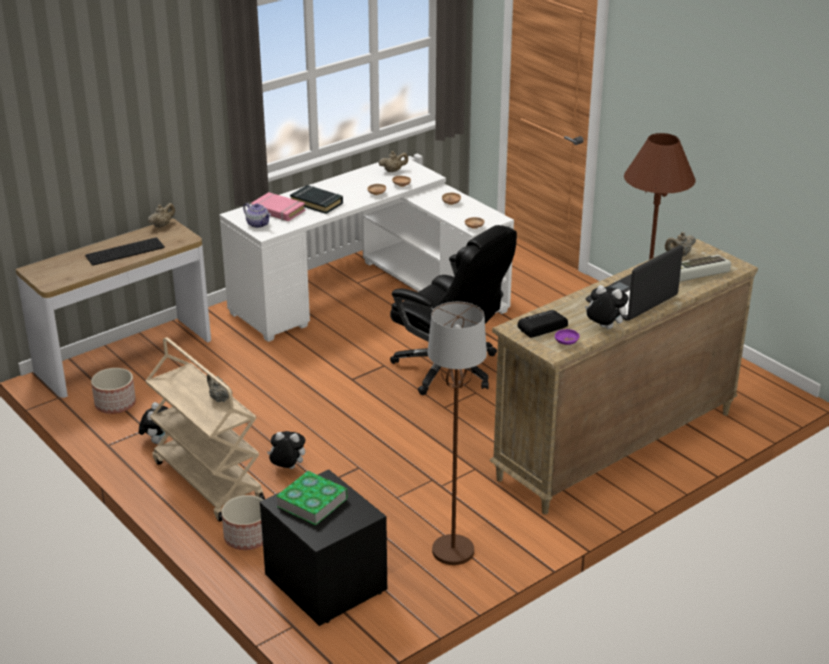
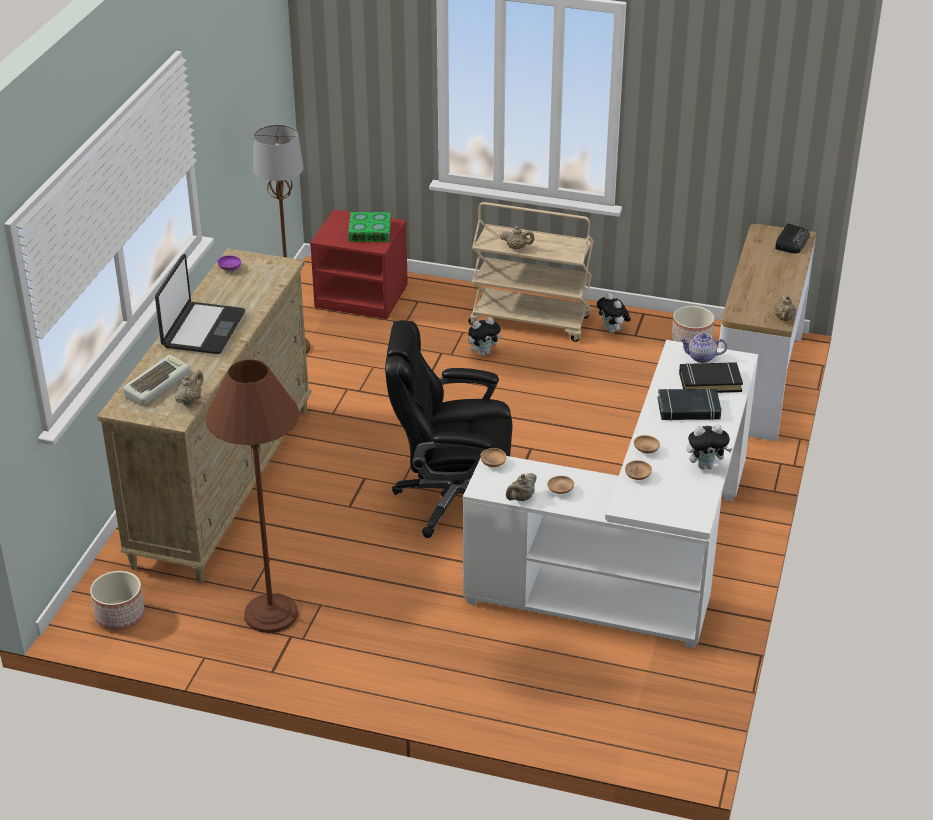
camera: 145 degrees right, 5 degrees up
keyboard [85,237,165,266] -> none
planter [221,495,263,550] -> planter moved to [90,571,145,630]
pink book [251,192,305,221] -> black book [679,362,743,393]
black nightstand [260,469,387,626] -> red nightstand [310,210,408,319]
beige teapot [378,151,408,172] -> beige teapot moved to [506,473,537,501]
radio [517,310,568,338] -> radio moved to [775,224,810,253]
plush toy [585,285,629,329] -> plush toy moved to [687,424,732,469]

